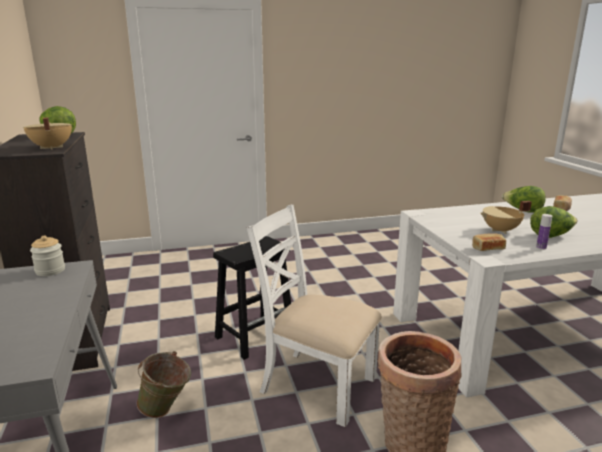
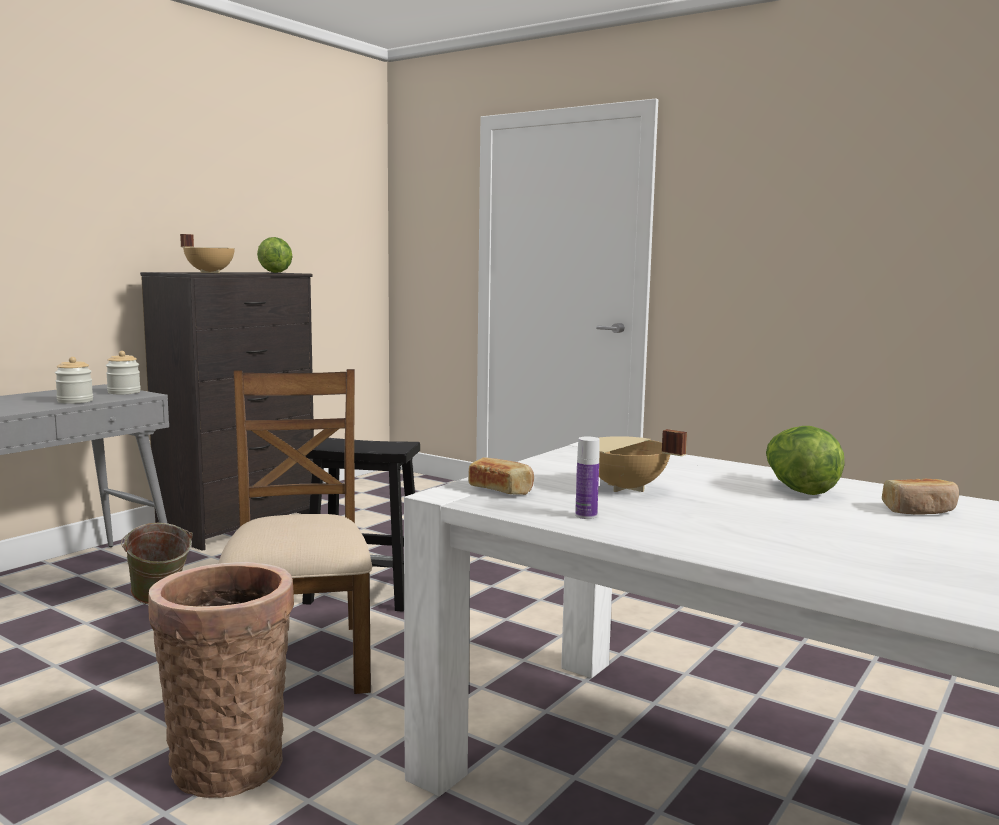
camera: 50 degrees right, 10 degrees down
white chair [247,204,382,427] -> brown chair [218,369,372,694]
lettuce [530,206,577,238] -> none
none -> jar [55,357,93,404]

